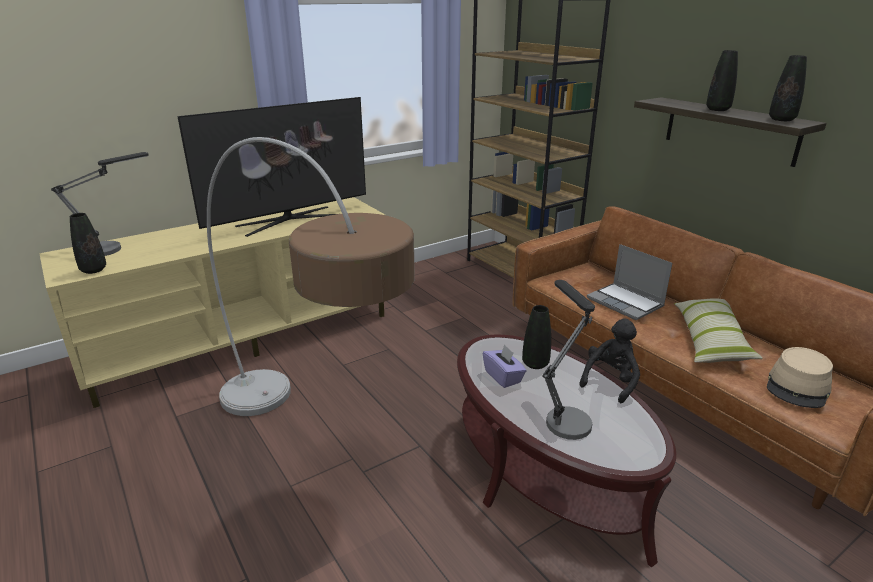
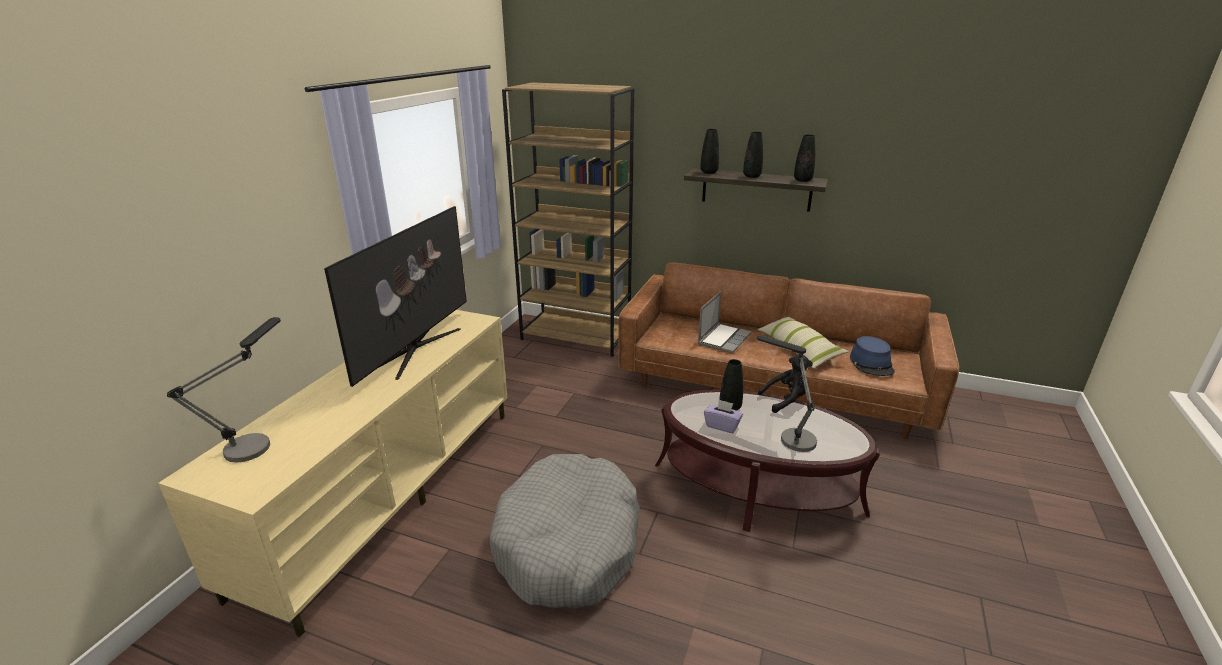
camera: 35 degrees left, 0 degrees up
black vase [70,213,106,274] -> black vase moved to [700,129,719,174]
floor lamp [207,137,415,416] -> grey dog bed [489,454,639,609]
black plush toy [579,318,640,403] -> black plush toy turned 75 degrees clockwise [758,355,813,413]
laptop [587,244,672,320] -> laptop turned 75 degrees counterclockwise [698,291,751,353]
beige hat [767,347,833,408] -> blue hat [850,336,895,376]

